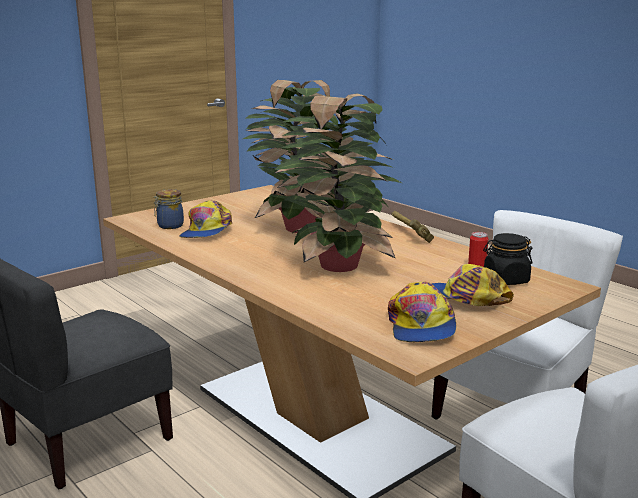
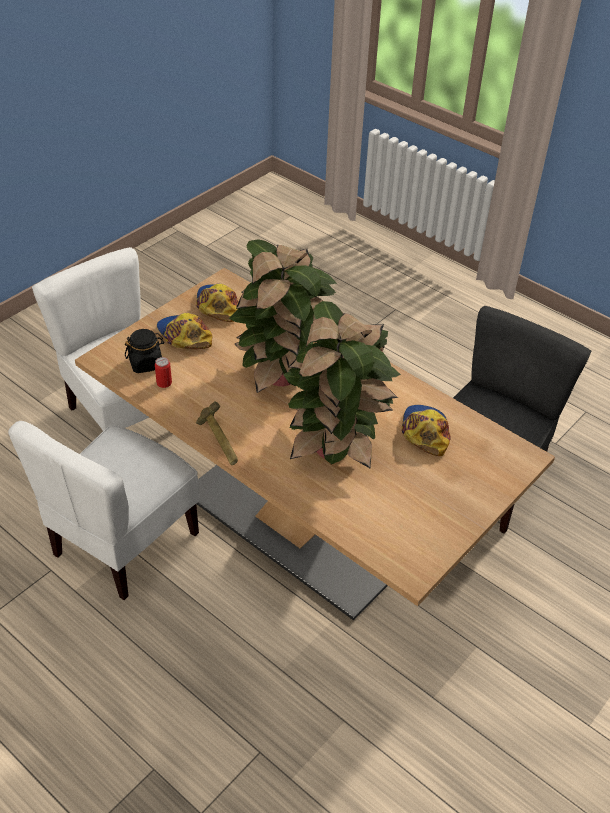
camera: 170 degrees right, 25 degrees up
jar [153,189,184,229] -> none
cap [432,264,514,306] -> cap turned 150 degrees counterclockwise [157,313,213,349]

